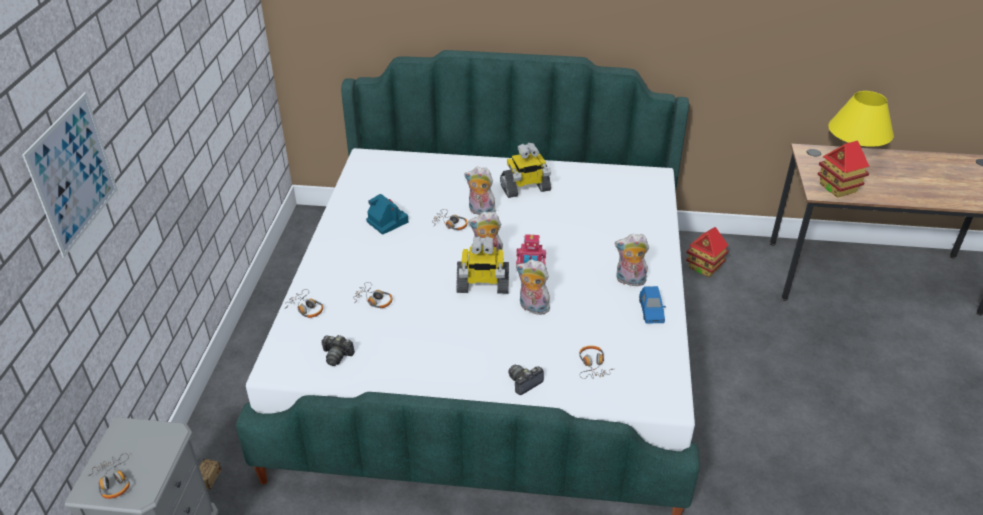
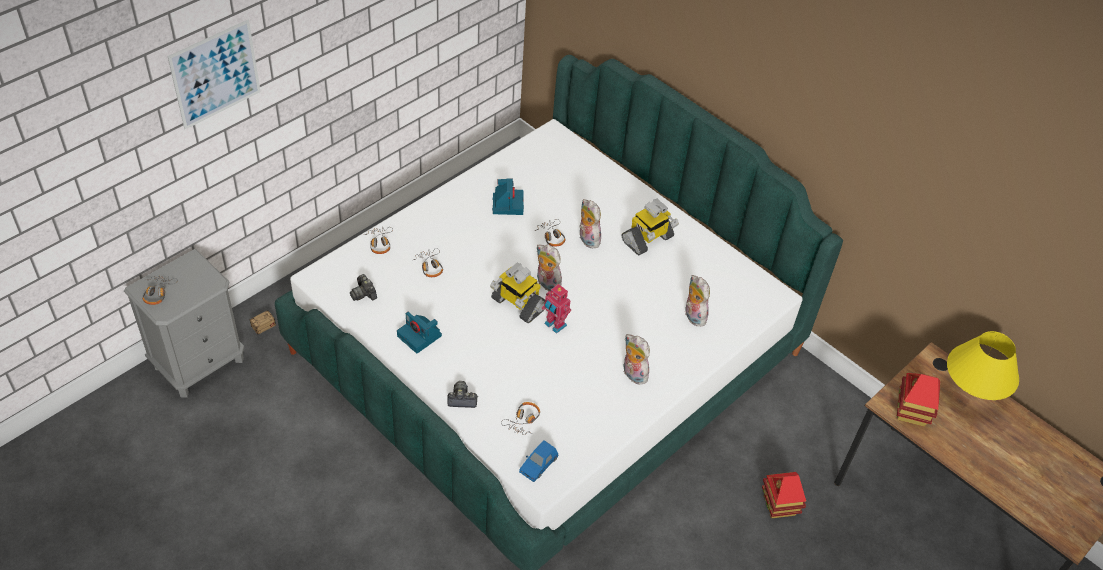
camera: 35 degrees right, 10 degrees up
toy robot [500,143,551,198] -> toy robot turned 60 degrees counterclockwise [622,199,679,255]
plush toy [516,259,550,315] -> plush toy moved to [685,275,710,326]
blue toy car [639,286,666,323] -> blue toy car moved to [519,440,558,482]
toy house [686,227,729,277] -> toy house moved to [762,472,806,518]
none -> camera [397,312,442,353]

